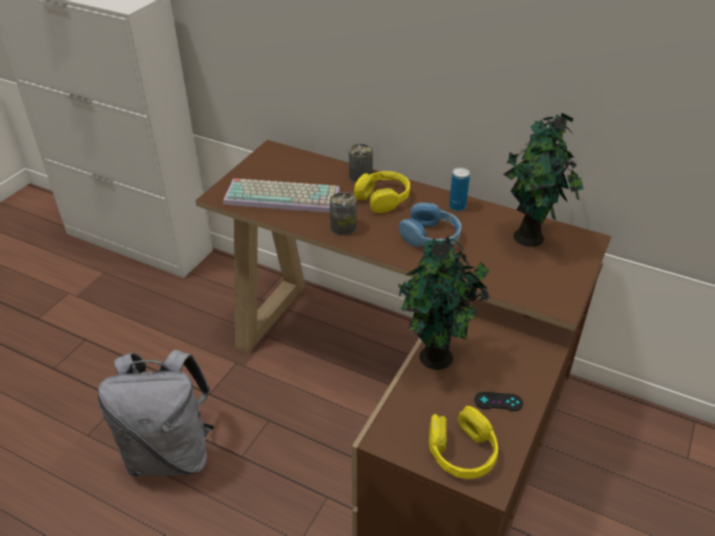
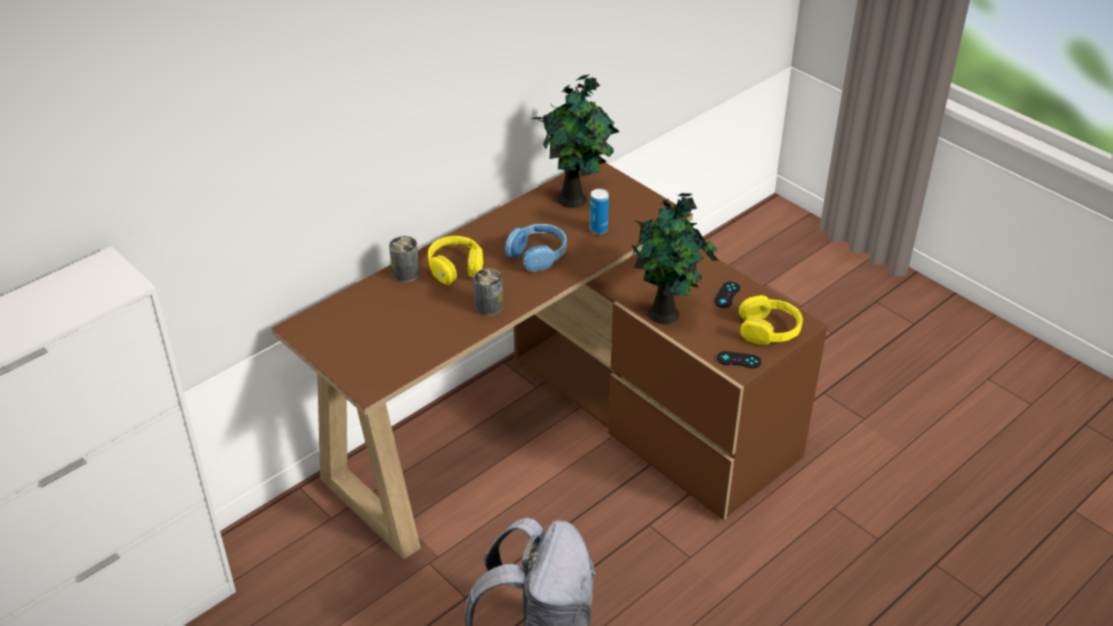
camera: 70 degrees left, 0 degrees up
keyboard [223,178,340,213] -> none
can [449,167,470,211] -> can moved to [590,189,609,234]
none -> black game controller [717,351,761,369]

